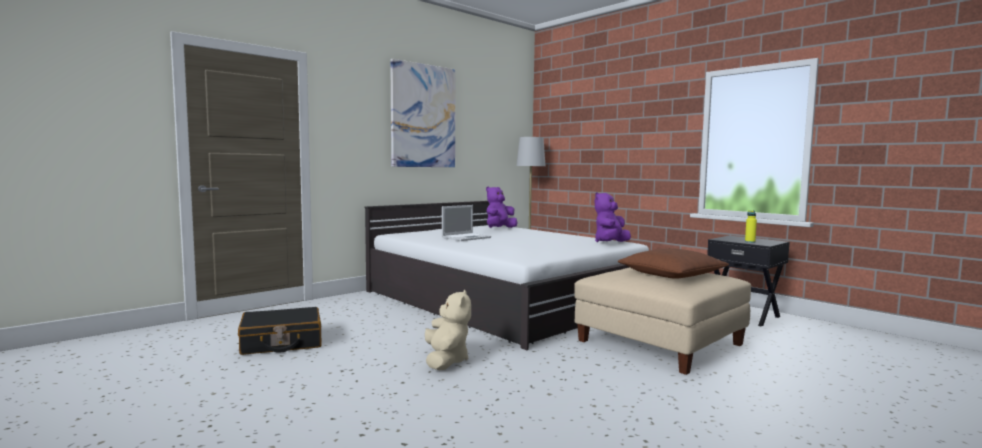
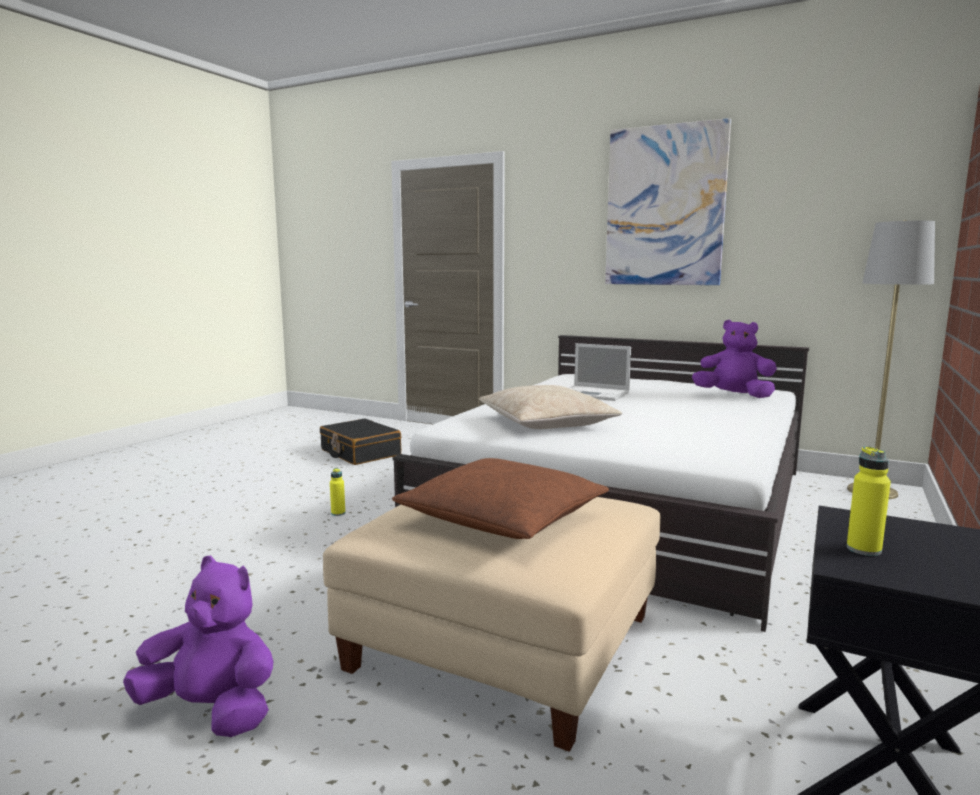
camera: 70 degrees right, 5 degrees up
beige plush toy [425,289,471,371] -> yellow bottle [330,468,345,516]
purple plush toy [595,192,631,242] -> purple plush toy moved to [123,556,273,737]
none -> beige pillow [479,385,622,429]

